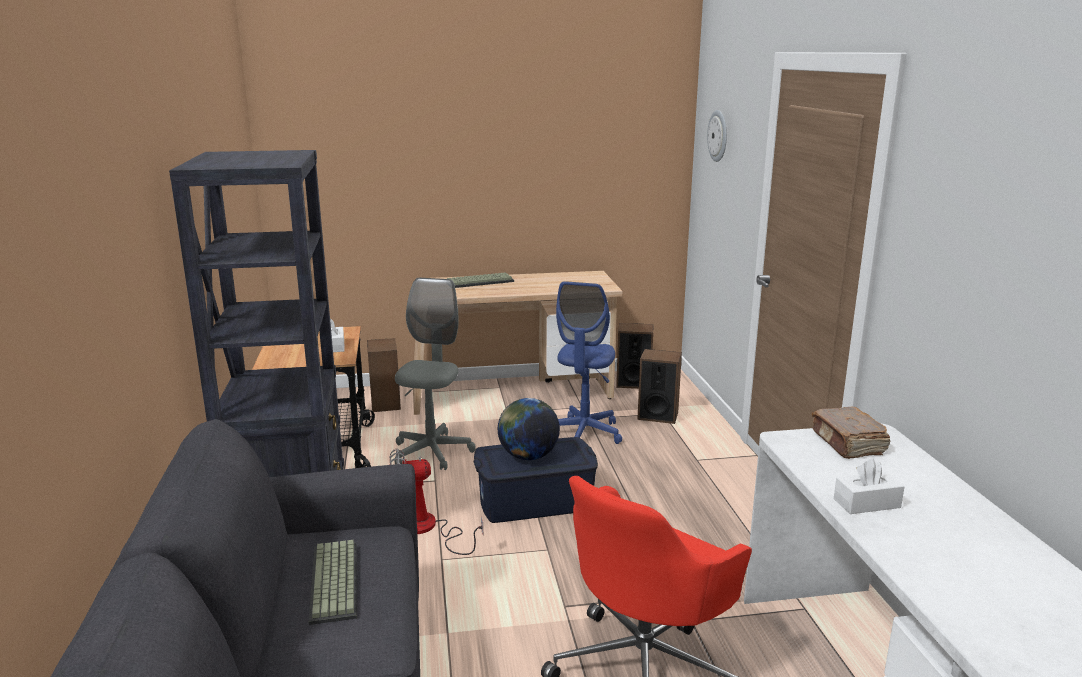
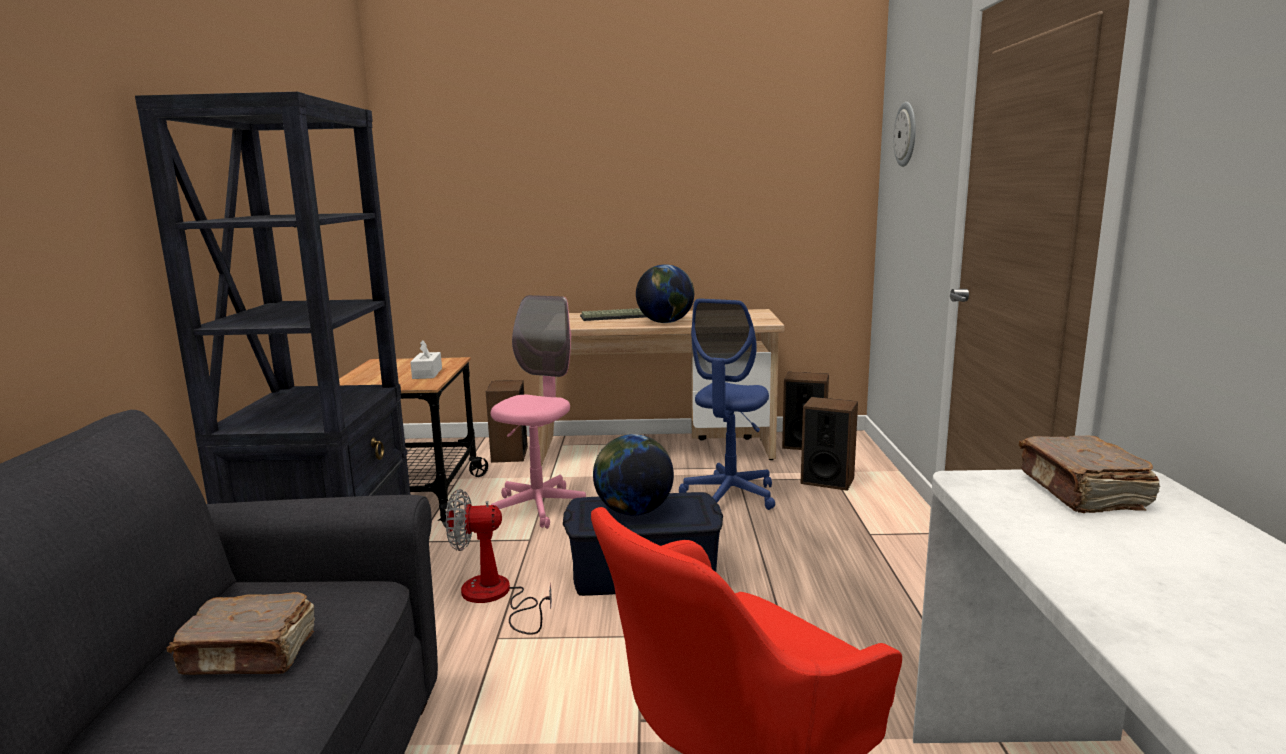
camera: 10 degrees right, 5 degrees down
keyboard [308,540,357,625] -> brown book [166,592,315,675]
grey office chair [394,277,476,470] -> pink office chair [491,295,586,529]
white tissue box [834,459,905,514] -> none
none -> globe [636,264,694,323]

